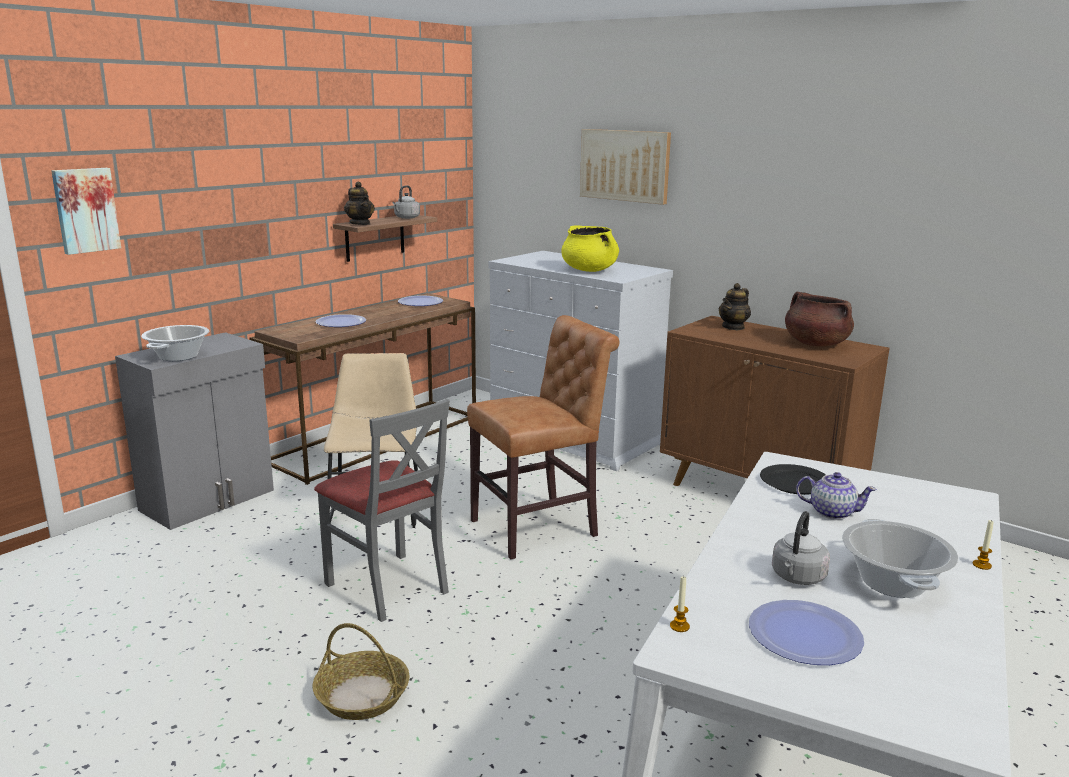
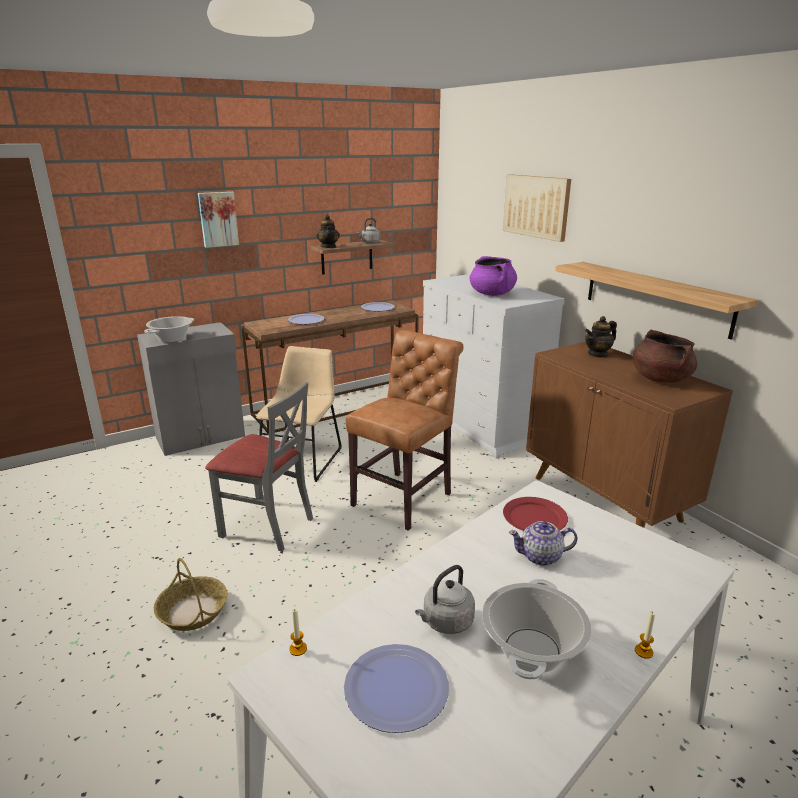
camera: 20 degrees right, 5 degrees up
picture [51,168,121,255] -> picture moved to [198,192,239,248]
grey chair [314,399,450,622] -> grey chair turned 45 degrees counterclockwise [205,382,313,552]
brown chair [467,315,619,559] -> brown chair turned 45 degrees counterclockwise [345,330,463,531]
yellow cooking pot [561,226,619,272] -> purple cooking pot [470,256,517,296]
black plate [760,464,826,495] -> red plate [503,497,568,531]
teapot [796,472,877,520] -> teapot turned 135 degrees clockwise [509,521,578,566]
none -> shelf [556,262,759,339]

